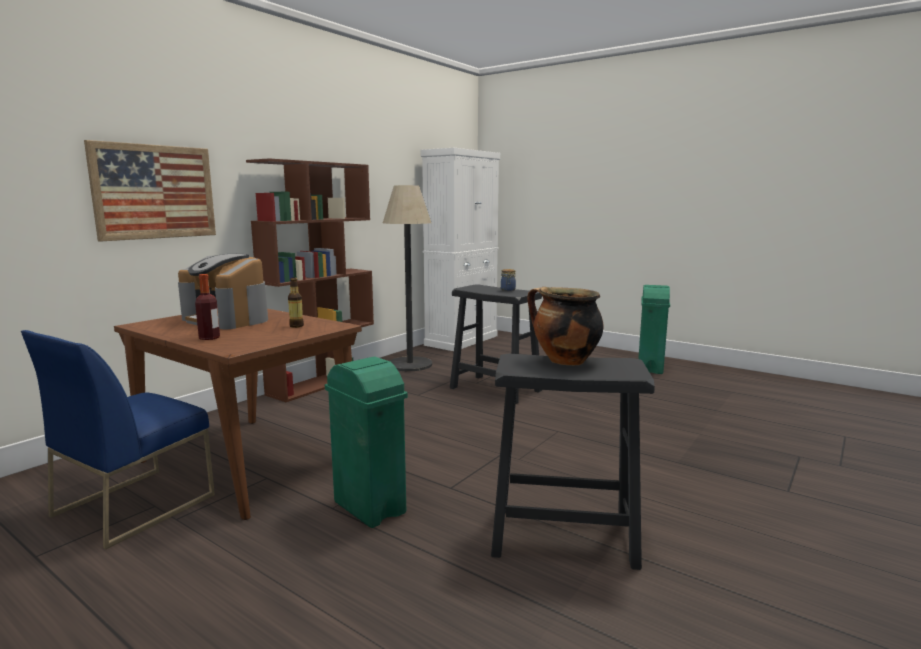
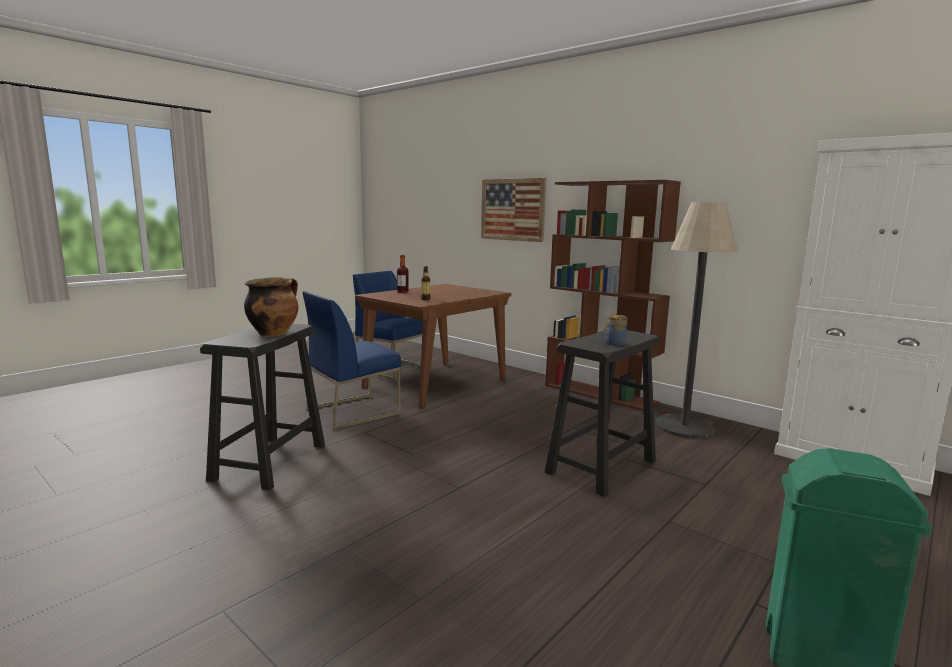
camera: 95 degrees right, 0 degrees up
coffee machine [178,254,268,329] -> none
green trash can [325,357,408,528] -> blue chair [302,291,401,430]

